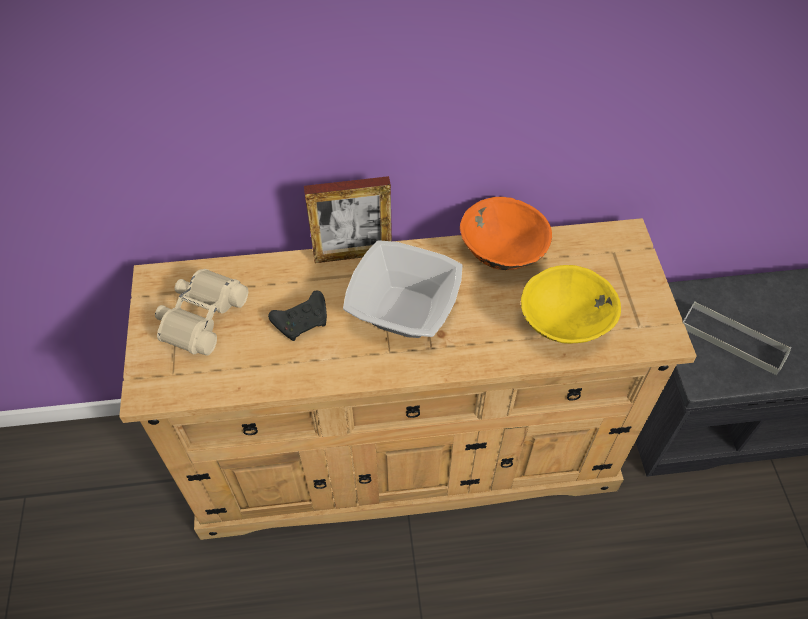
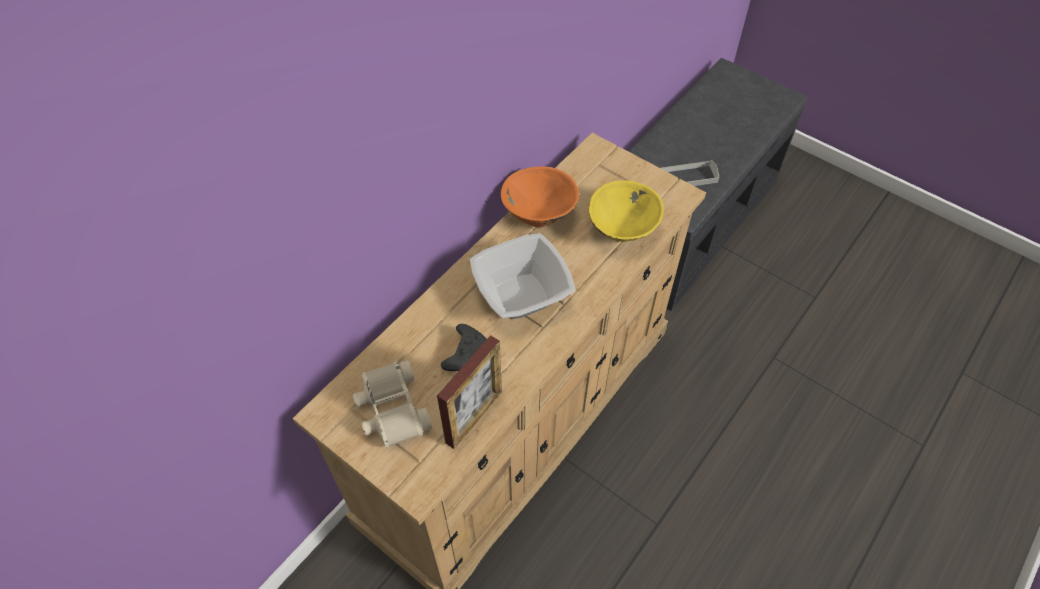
camera: 45 degrees left, 0 degrees up
picture frame [304,176,392,263] -> picture frame moved to [437,335,502,449]

